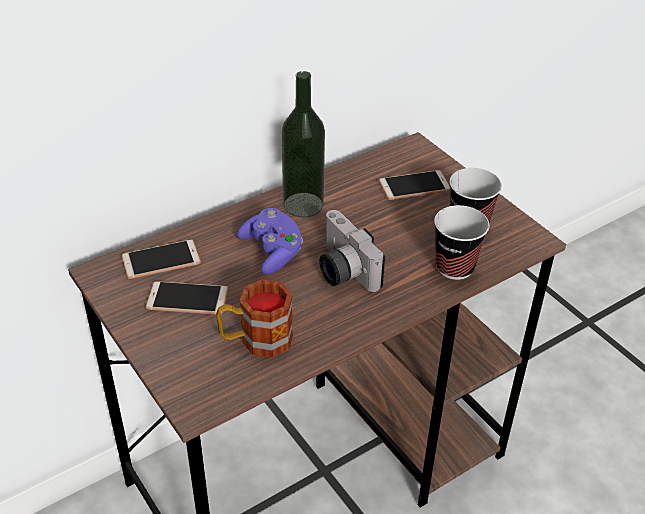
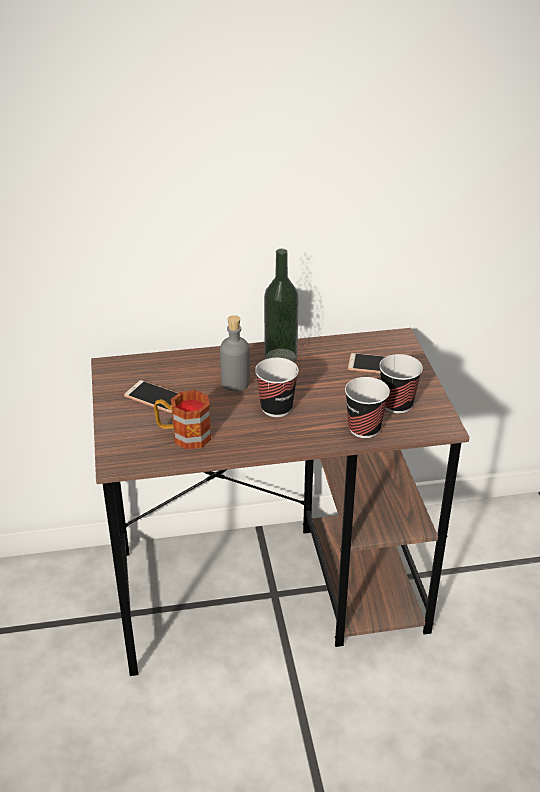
camera: 25 degrees right, 5 degrees down
phone [122,240,201,279] -> none
purple game controller [237,208,303,275] -> grey bottle [220,315,250,391]
camera [319,210,385,292] -> cup [255,358,299,417]

